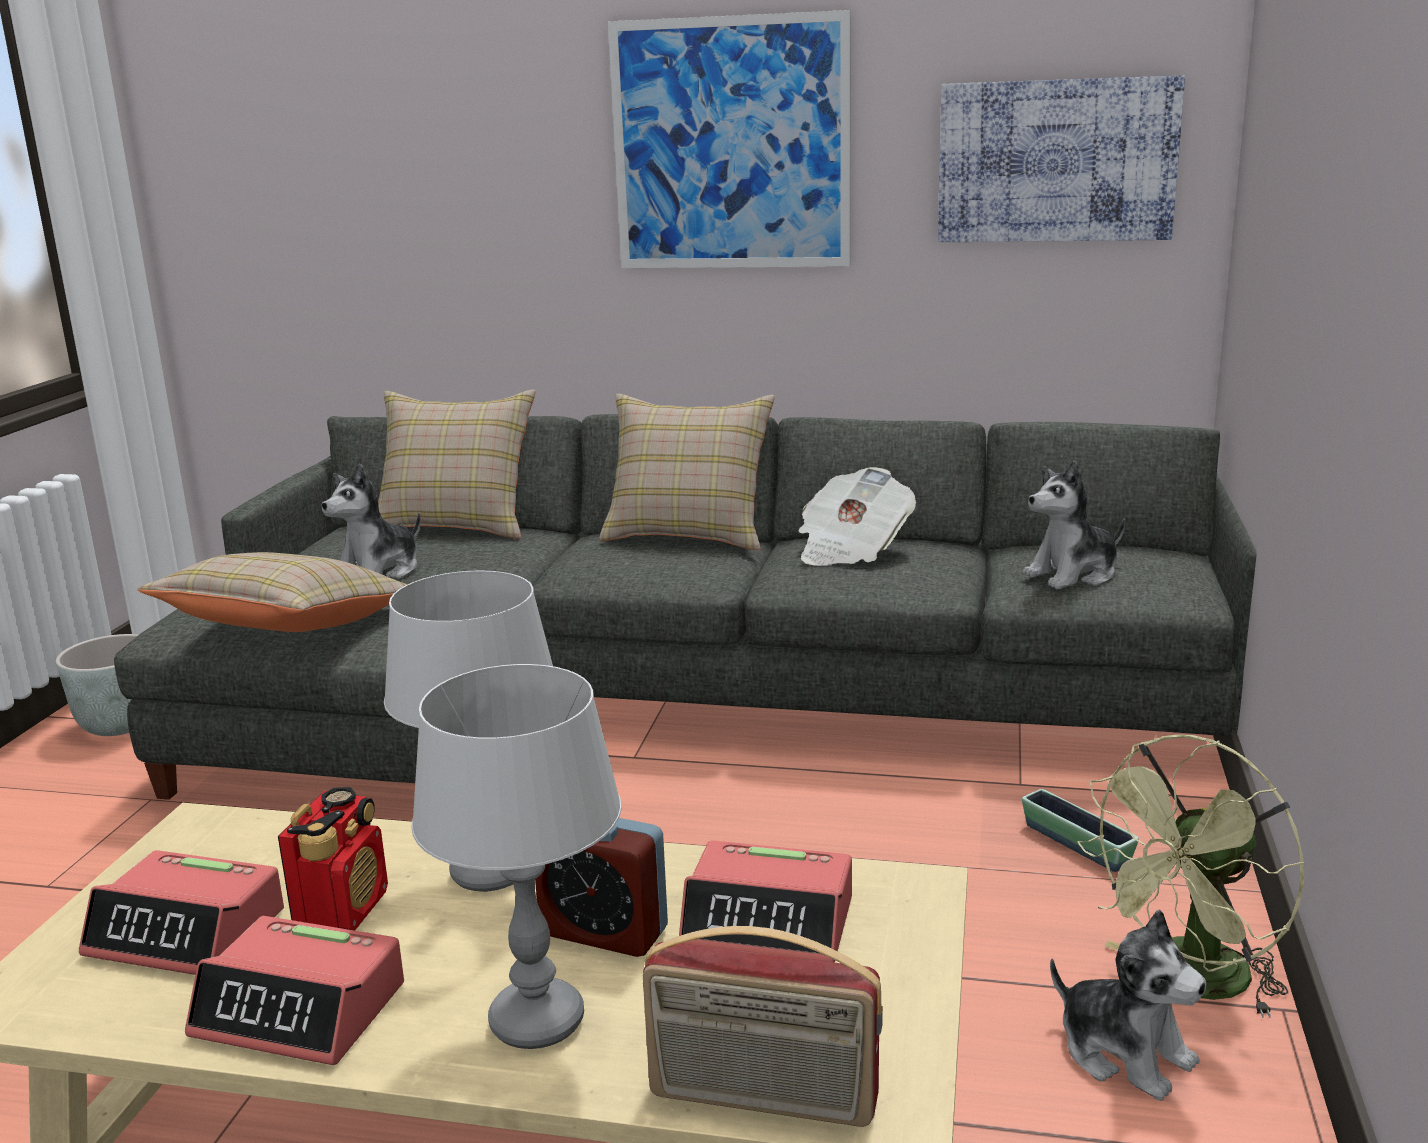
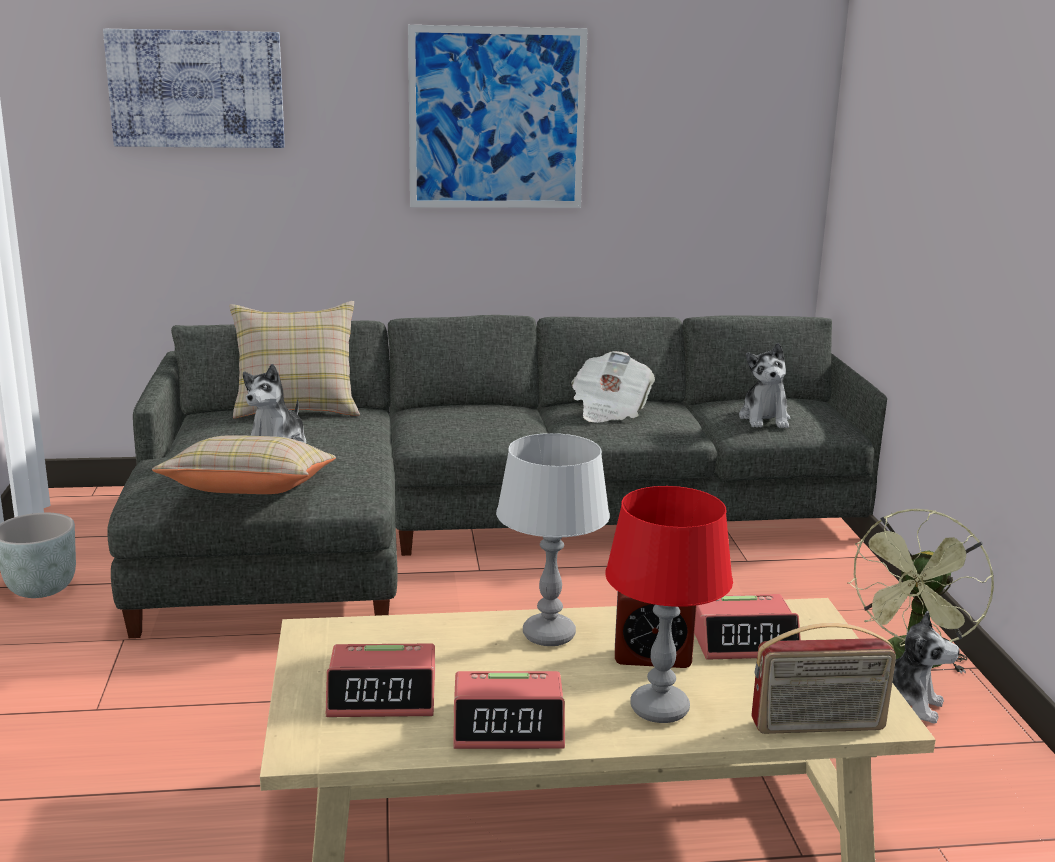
camera: 20 degrees left, 0 degrees up
radio [278,787,388,931] -> none
grey table lamp [411,664,622,1049] -> red table lamp [605,486,733,723]
beige pillow [599,394,775,550] -> none
picture [938,76,1185,242] -> picture moved to [103,29,285,148]
planter [1022,789,1139,872] -> none
plush toy [1023,461,1125,589] -> plush toy turned 45 degrees counterclockwise [739,343,790,428]

